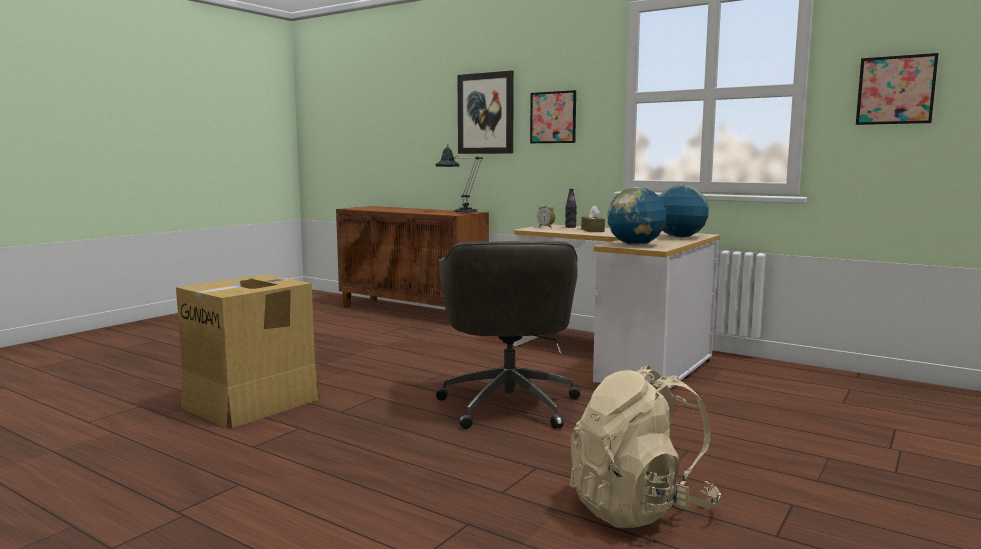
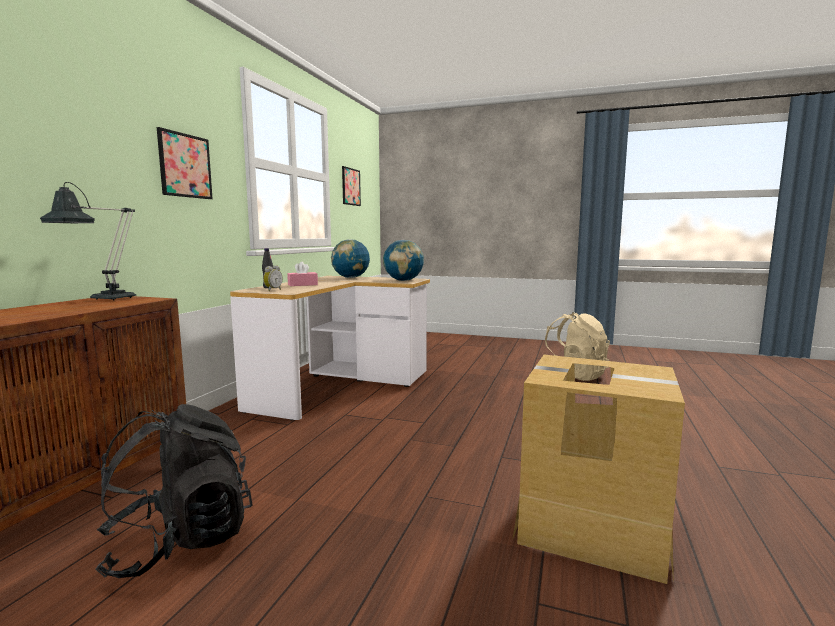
camera: 105 degrees left, 0 degrees up
grey office chair [436,241,580,429] -> none
picture [457,71,514,154] -> none
brown tissue box [581,205,605,232] -> pink tissue box [287,262,318,286]
none -> black backpack [95,404,252,579]

